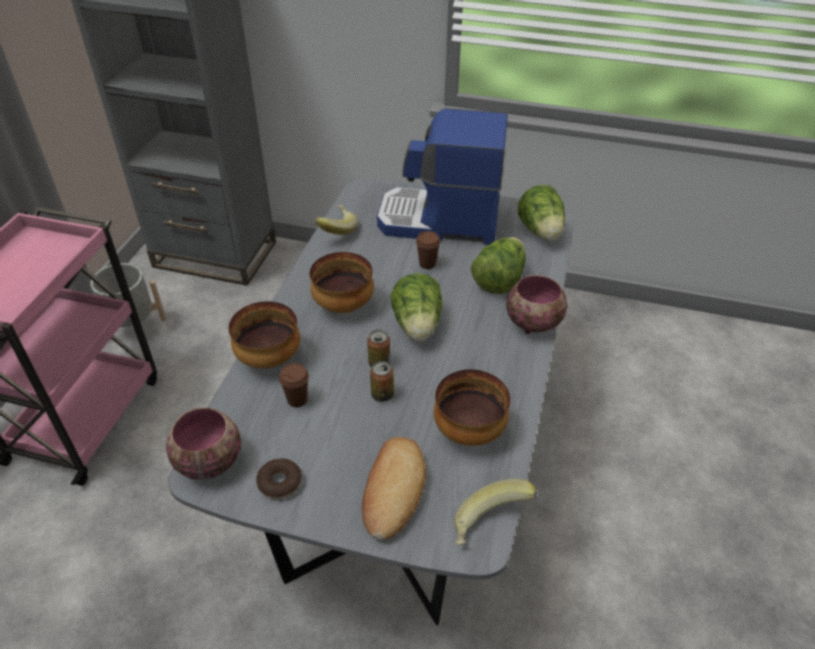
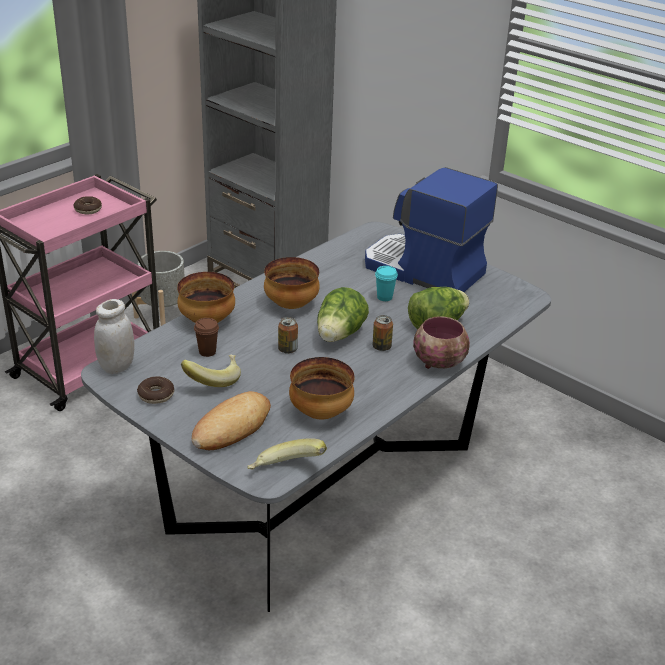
camera: 25 degrees right, 10 degrees down
bowl [166,407,241,480] -> white jar [94,299,134,374]
banana [315,205,358,235] -> banana moved to [181,355,241,387]
can [370,361,394,402] -> can moved to [372,315,393,351]
brown cup [416,231,440,269] -> turquoise cup [375,266,398,301]
lettuce [518,185,565,241] -> none
none -> donut [73,196,102,214]

